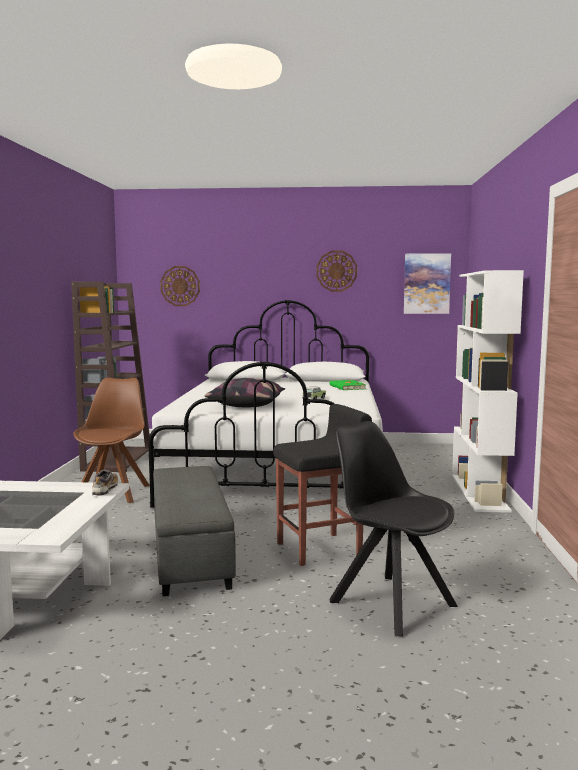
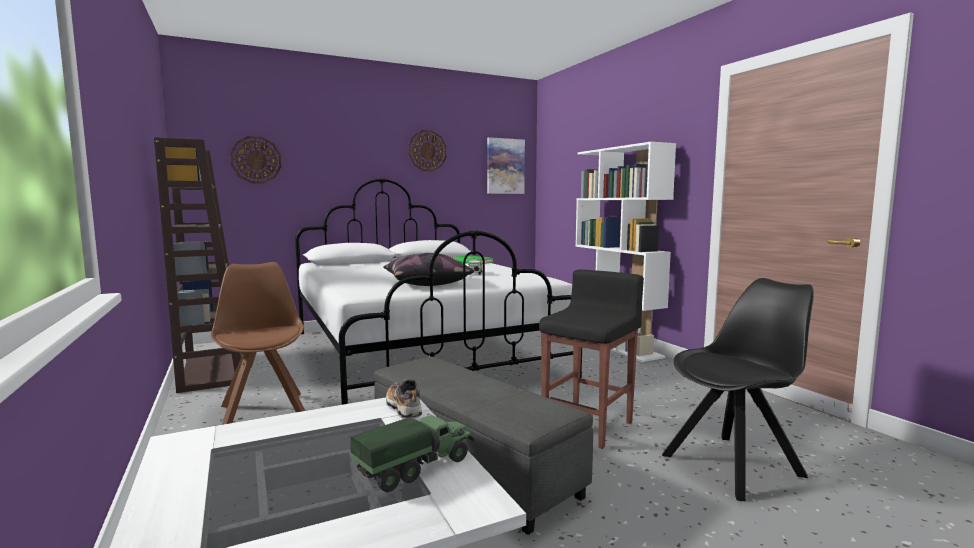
camera: 30 degrees left, 0 degrees up
black chair [329,421,458,637] -> black chair turned 135 degrees clockwise [662,278,814,502]
none -> toy truck [350,415,474,492]

